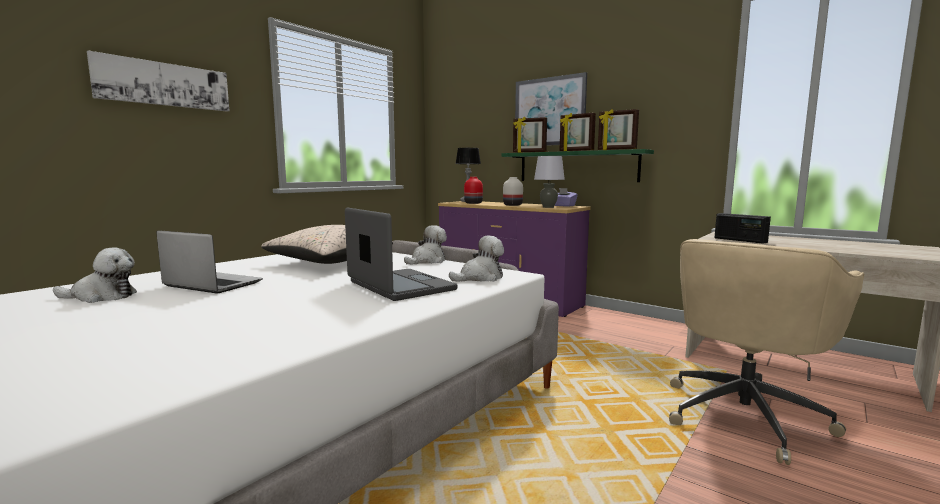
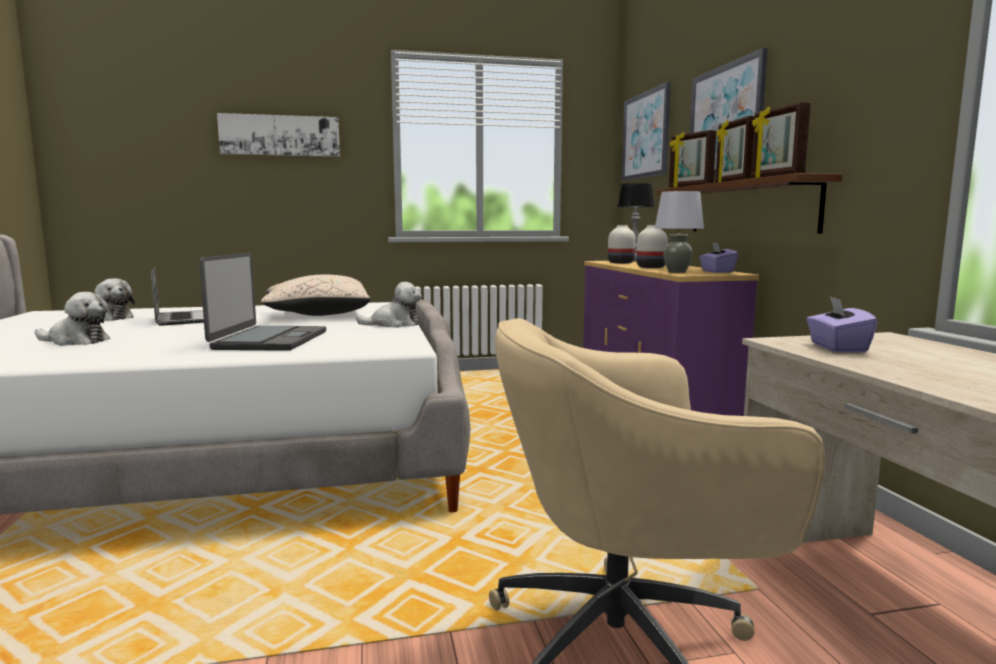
camera: 40 degrees right, 0 degrees up
plush toy [449,236,504,282] -> plush toy moved to [35,292,110,346]
red vase [464,177,483,204] -> white vase [608,225,636,264]
green shelf [501,149,654,182] -> brown shelf [656,173,843,234]
radio [715,213,771,244] -> purple tissue box [807,296,878,352]
none -> picture [622,81,671,181]

